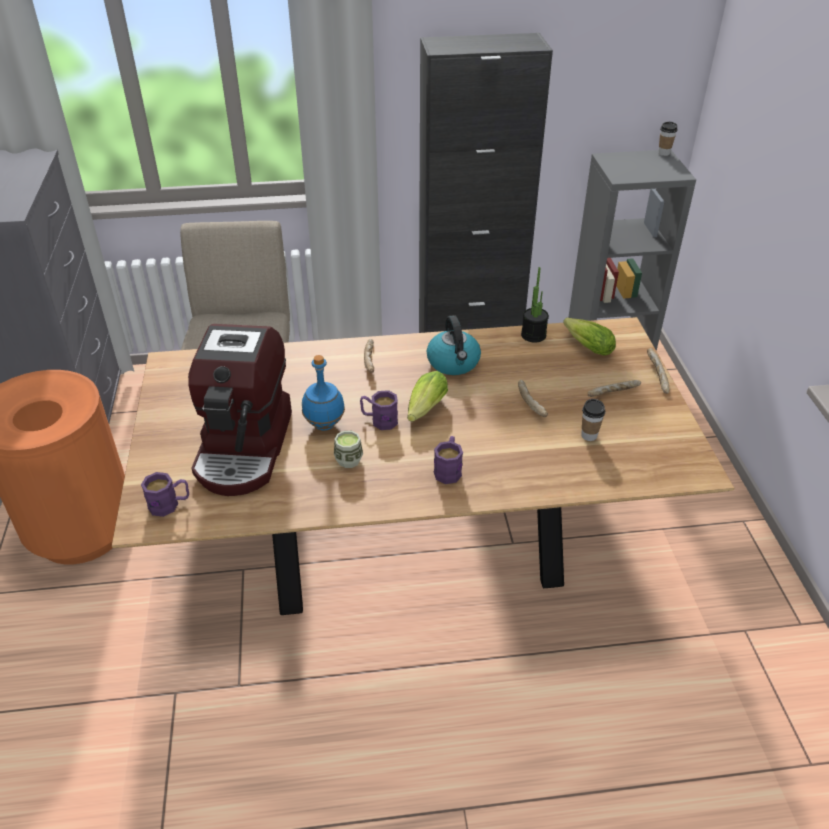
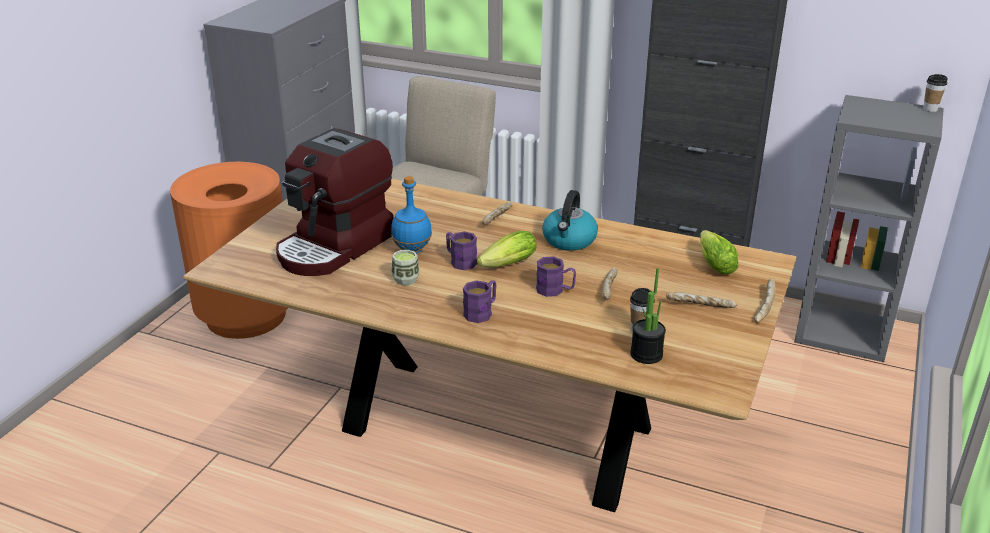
camera: 30 degrees right, 10 degrees down
purple mug [141,472,189,517] -> purple mug moved to [536,256,576,297]
potted plant [521,267,549,343] -> potted plant moved to [630,268,666,364]

